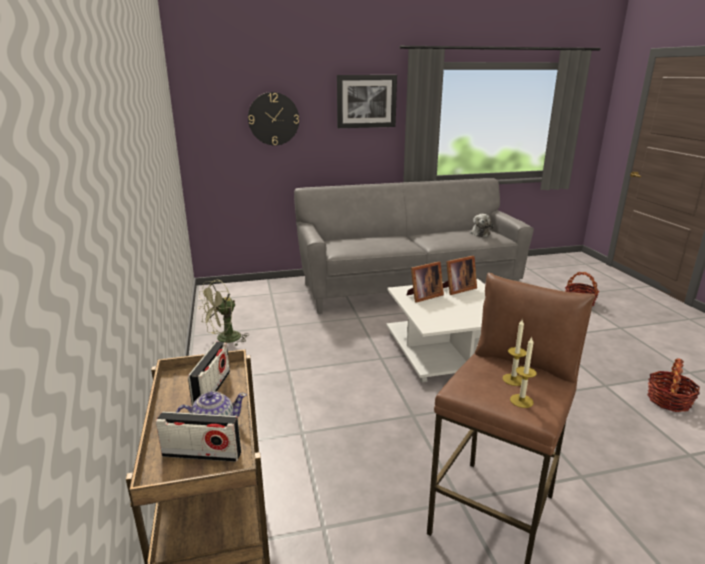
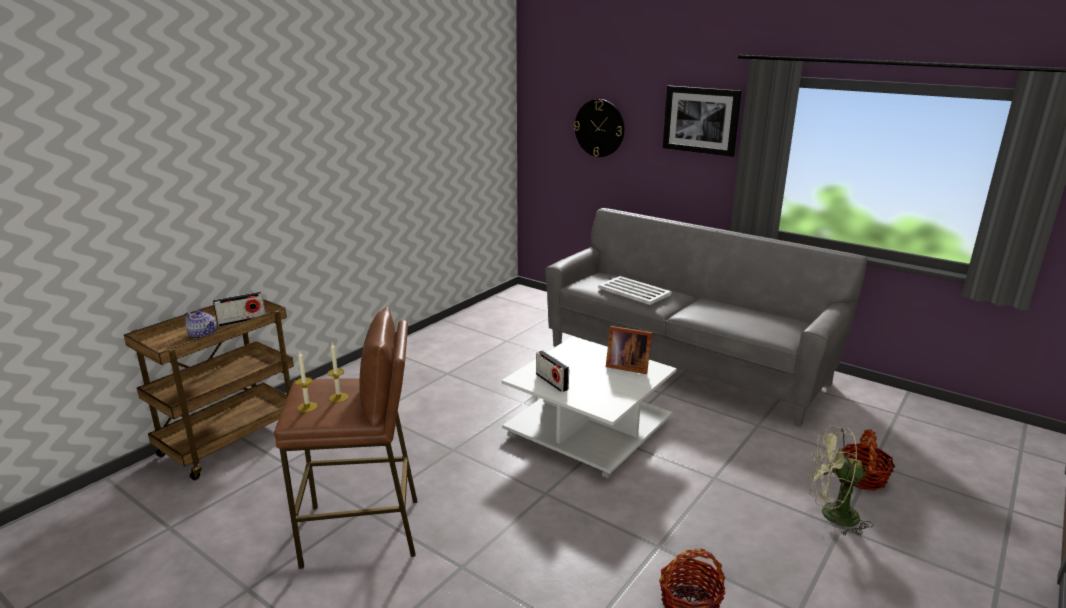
camera: 50 degrees right, 0 degrees up
radio [156,412,241,462] -> radio moved to [536,351,569,392]
green fan [198,280,249,346] -> green fan moved to [808,425,873,536]
picture frame [407,262,444,303] -> none
plush toy [470,214,493,237] -> none
none -> white tray [598,276,671,305]

